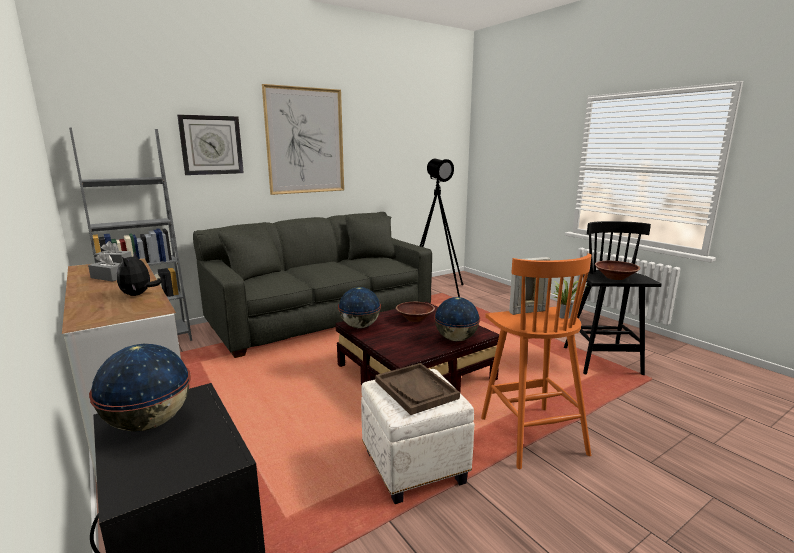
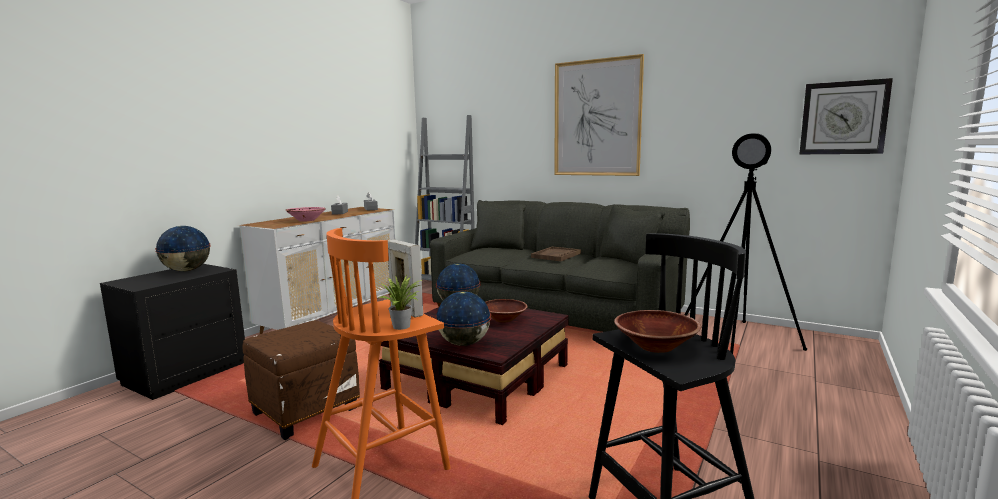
camera: 65 degrees right, 5 degrees down
plush toy [117,251,162,296] -> pink bowl [286,207,326,222]
wall clock [177,114,244,175] -> wall clock moved to [800,78,893,154]
white ottoman [361,369,475,504] -> brown ottoman [242,320,360,440]
brown tray [375,363,460,415] -> brown tray moved to [531,246,581,261]

